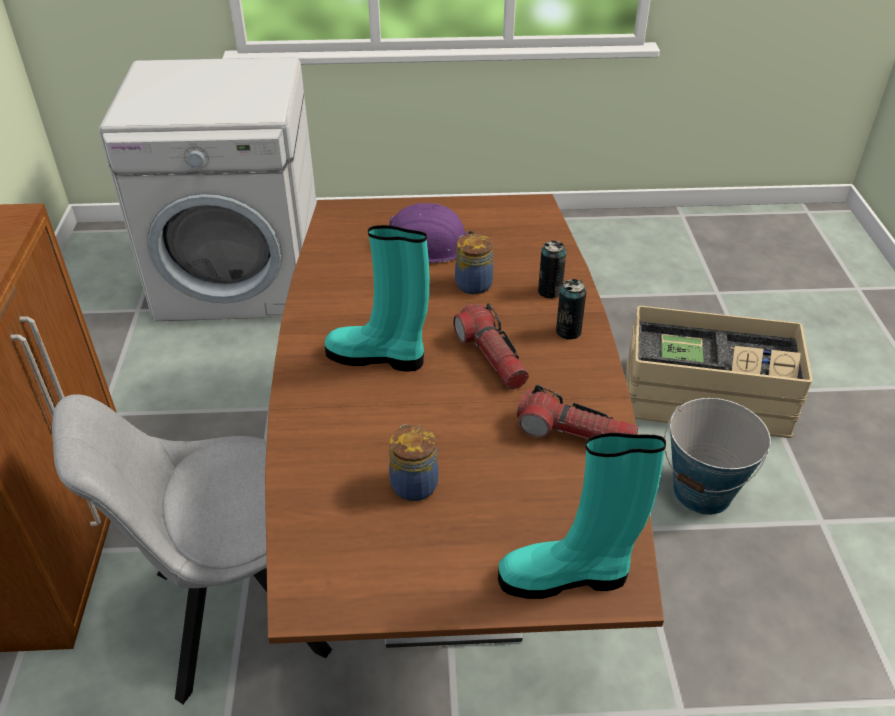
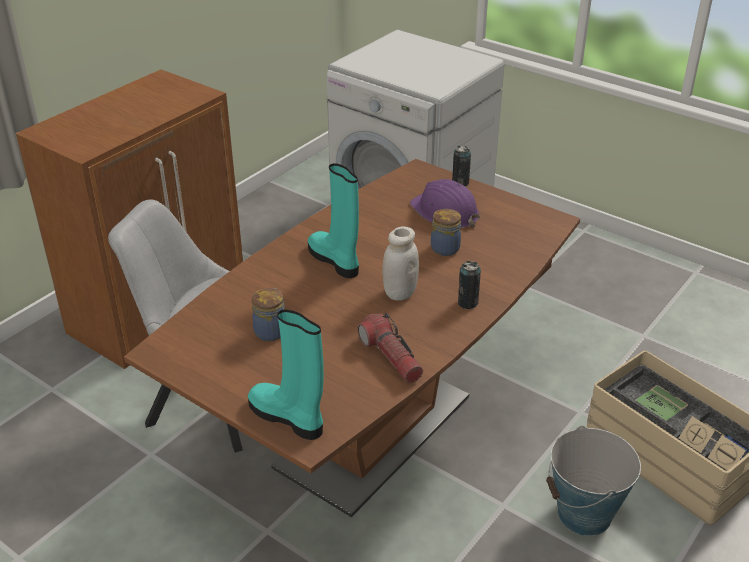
camera: 40 degrees right, 5 degrees down
flashlight [453,303,529,389] -> white jar [382,227,419,301]
can [538,240,566,299] -> can moved to [452,146,471,186]

